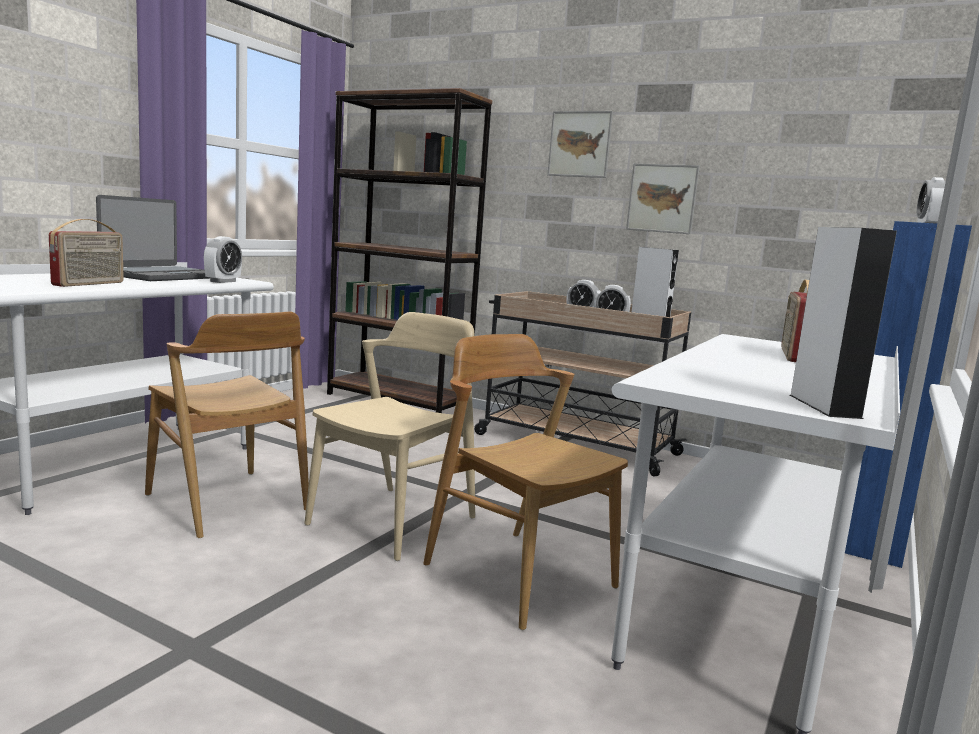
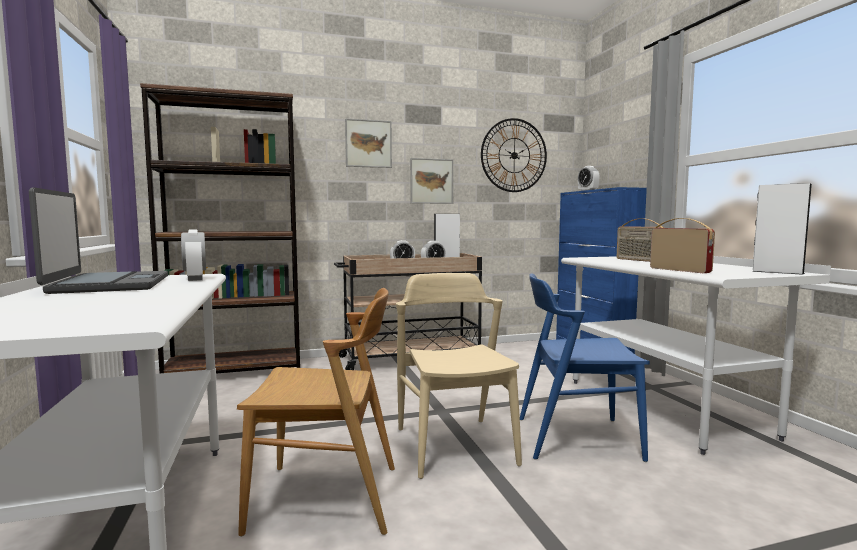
camera: 45 degrees left, 5 degrees down
radio [49,219,124,287] -> radio moved to [650,218,715,273]
brown chair [423,334,628,630] -> blue chair [520,273,650,462]
none -> wall clock [481,118,547,192]

